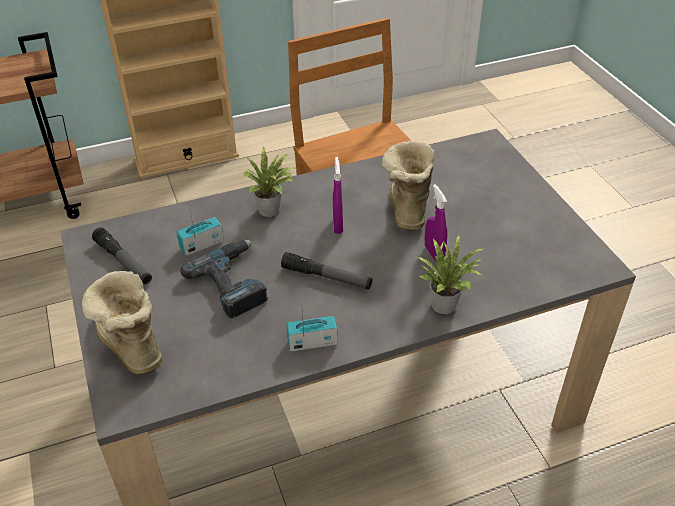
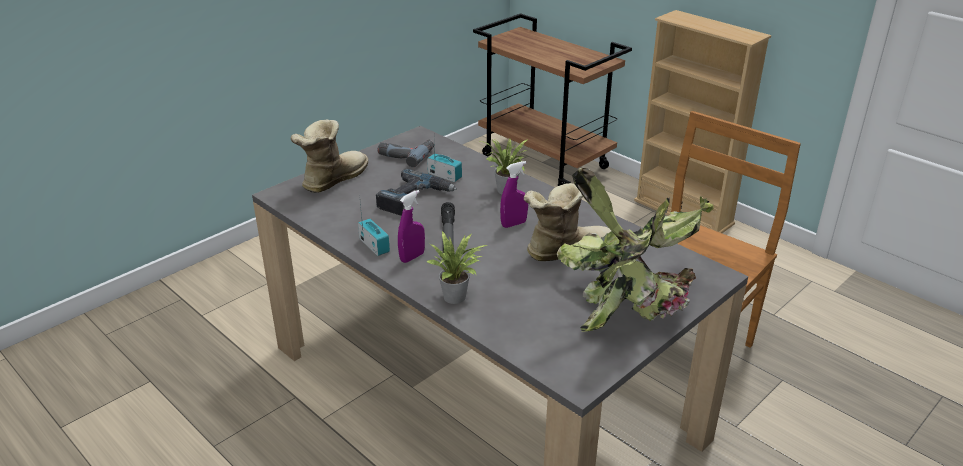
camera: 65 degrees right, 10 degrees down
flashlight [92,228,152,284] -> power drill [377,140,434,167]
purple spray bottle [425,184,447,262] -> purple spray bottle moved to [398,190,425,263]
none -> potted plant [557,168,714,332]

